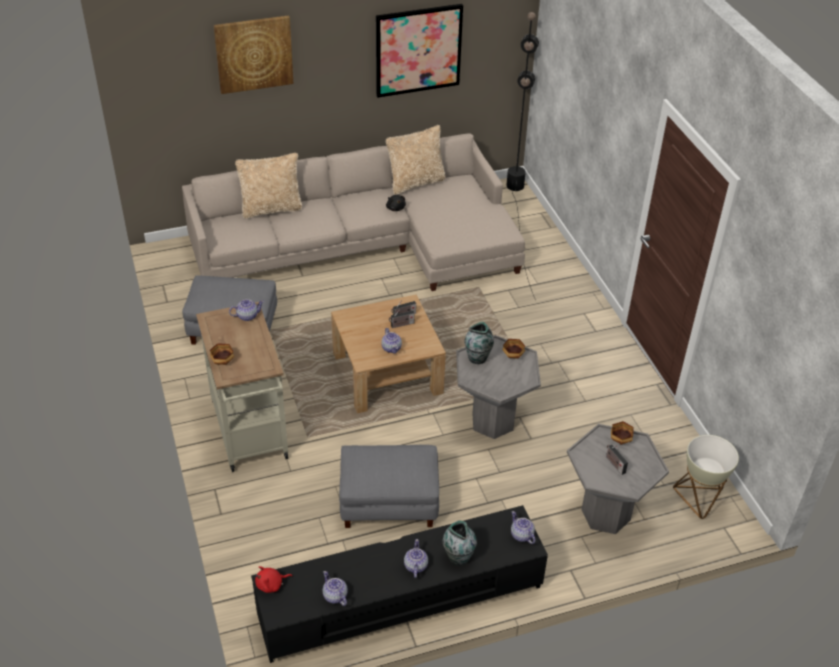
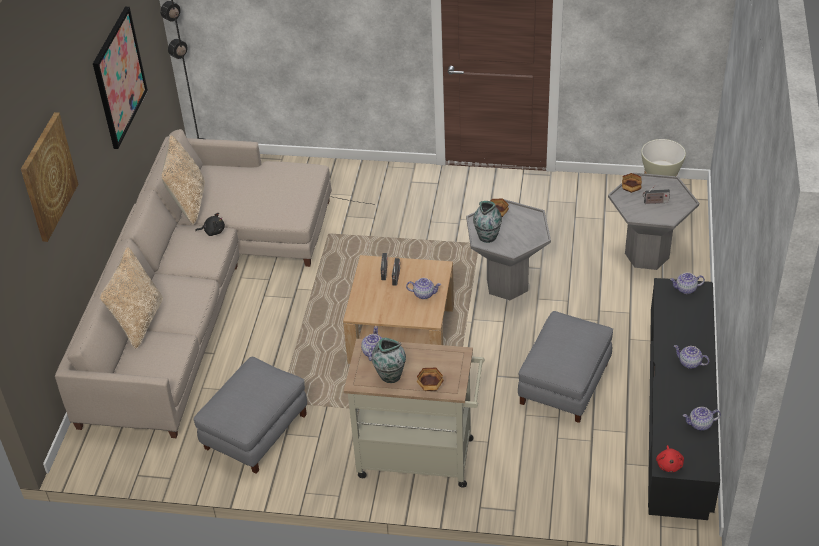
camera: 60 degrees left, 0 degrees up
vase [443,520,477,565] -> vase moved to [372,337,406,383]

